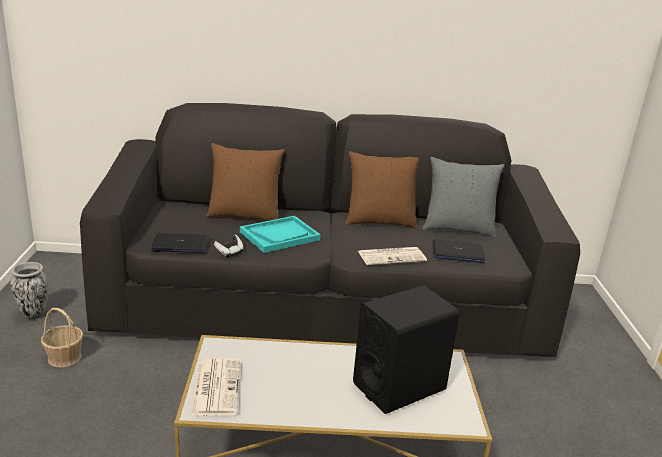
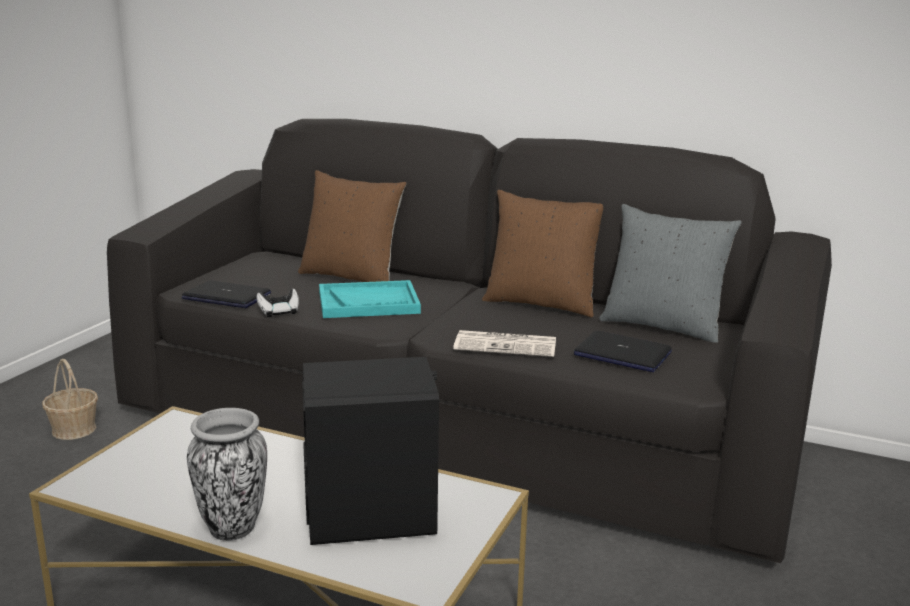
camera: 25 degrees right, 5 degrees down
vase [10,262,48,320] -> vase moved to [187,408,267,541]
newspaper [191,358,240,416] -> none

